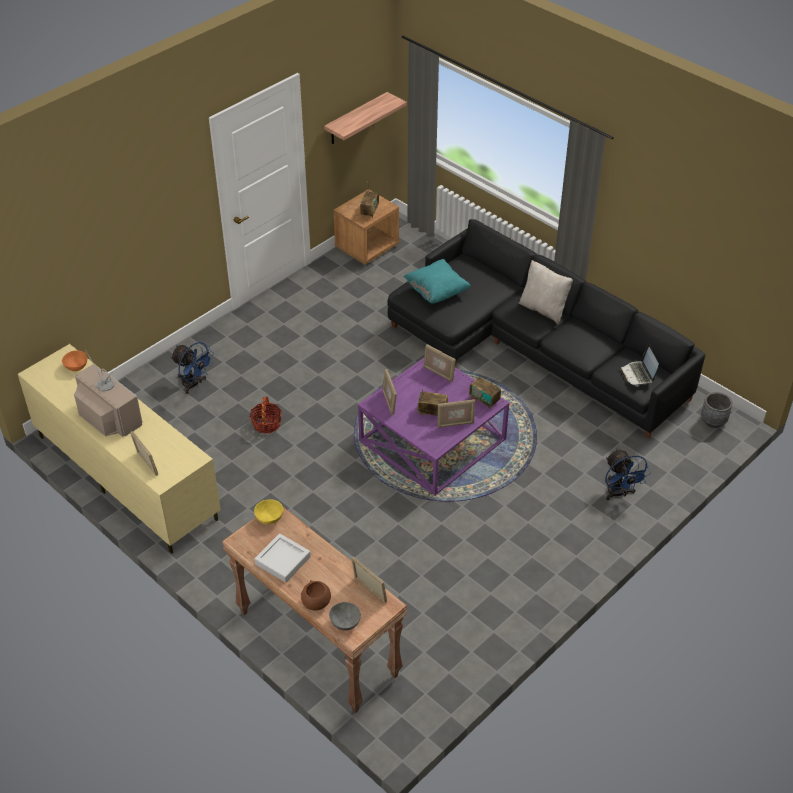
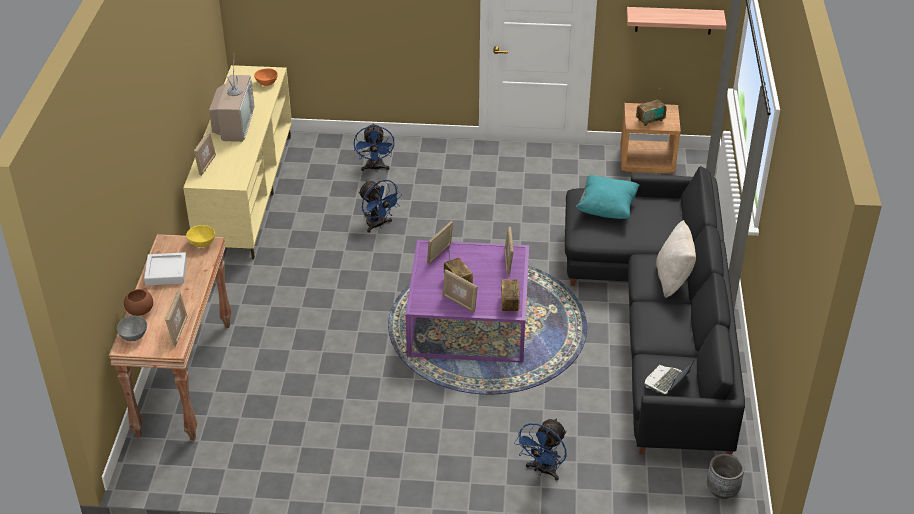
camera: 50 degrees right, 5 degrees down
basket [250,396,282,433] -> blue fan [358,180,402,233]

